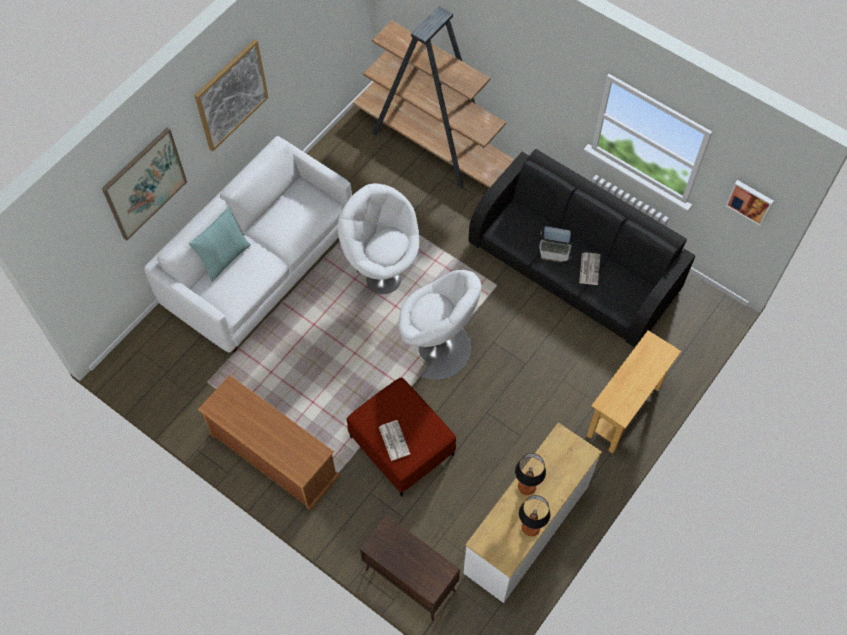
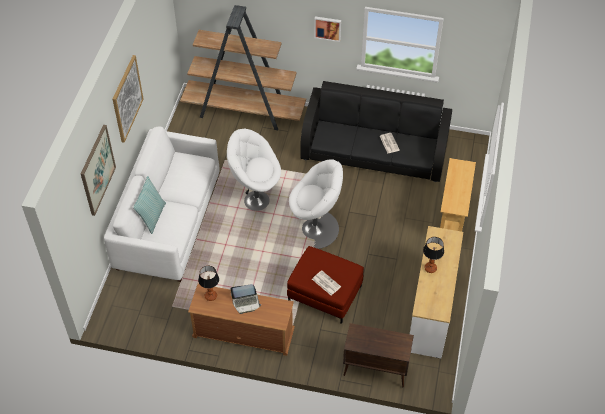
camera: 25 degrees left, 10 degrees down
table lamp [519,495,551,536] -> table lamp moved to [198,266,219,301]
laptop [539,225,572,262] -> laptop moved to [230,284,261,314]
picture [725,180,774,227] -> picture moved to [314,16,341,42]

